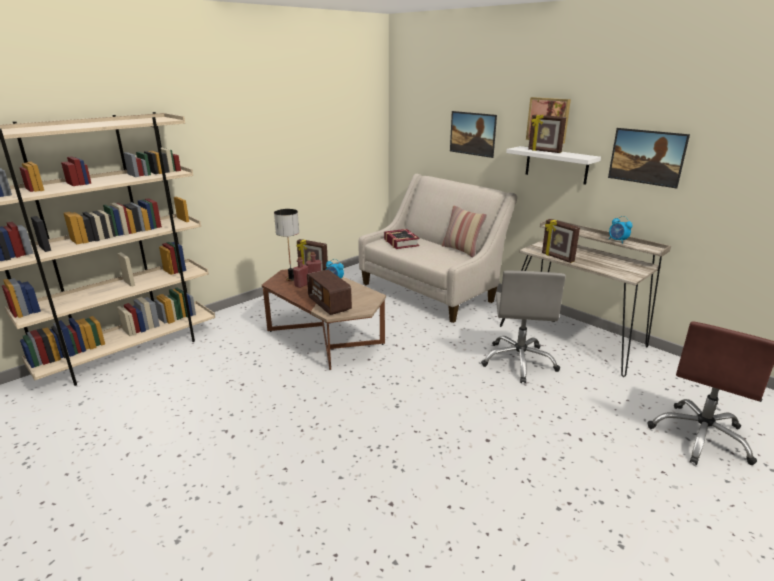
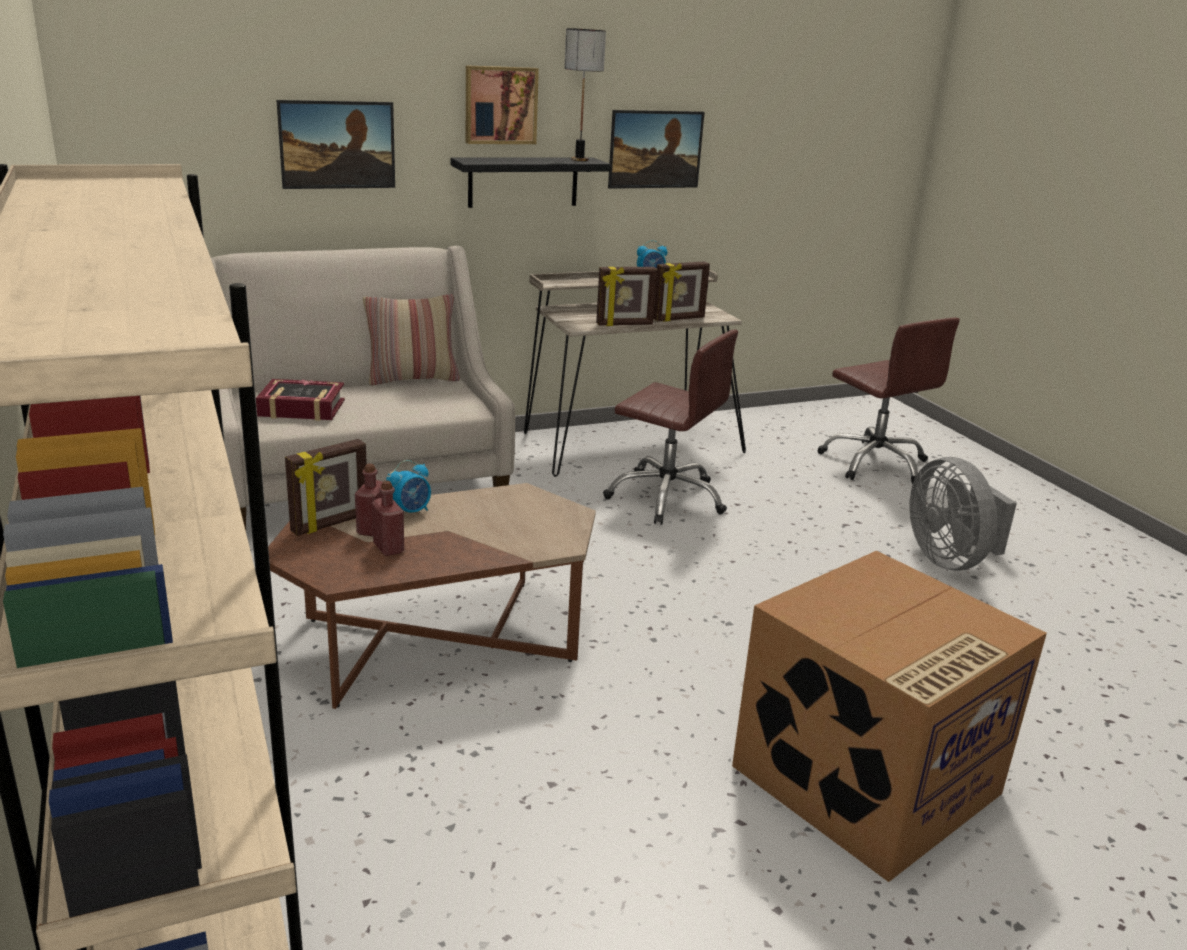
camera: 70 degrees left, 0 degrees up
table lamp [274,209,299,281] -> table lamp moved to [564,28,606,161]
radio [307,270,352,315] -> none
grey office chair [481,271,566,383] -> brown office chair [603,330,738,525]
white shelf [506,146,601,185] -> black shelf [451,158,611,208]
picture frame [528,114,566,153] -> picture frame moved to [653,261,710,322]
none -> cardboard box [732,551,1047,882]
none -> grey fan [909,457,1017,571]

